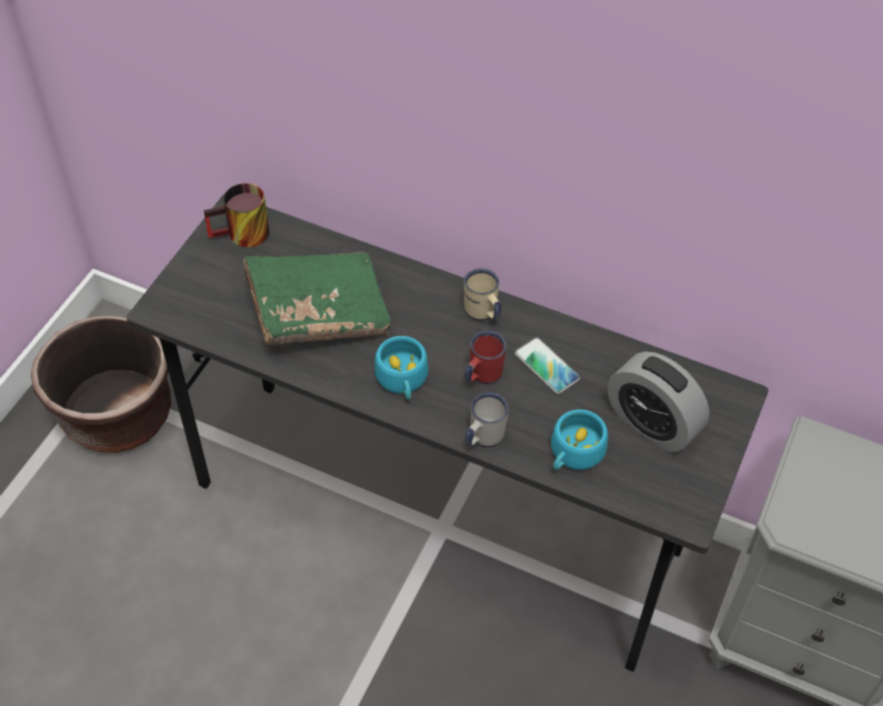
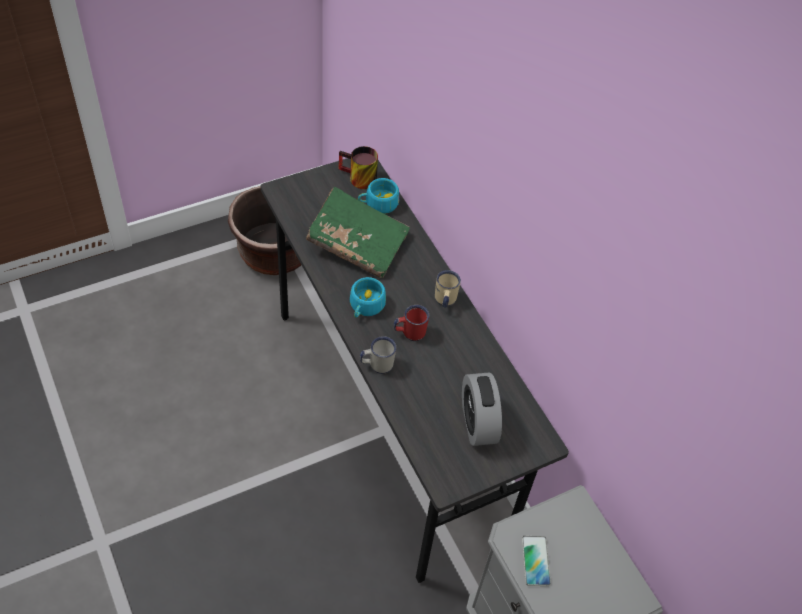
camera: 35 degrees right, 0 degrees up
phone [515,337,580,394] -> phone moved to [522,536,551,586]
turquoise cup [551,410,608,470] -> turquoise cup moved to [358,178,399,214]

